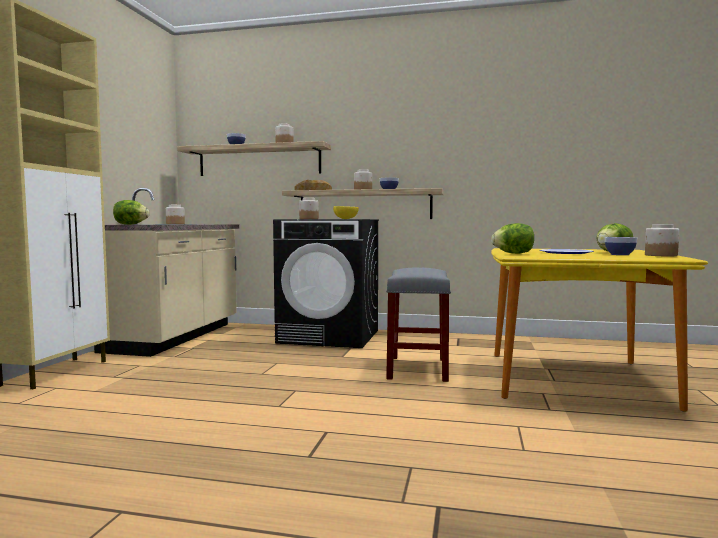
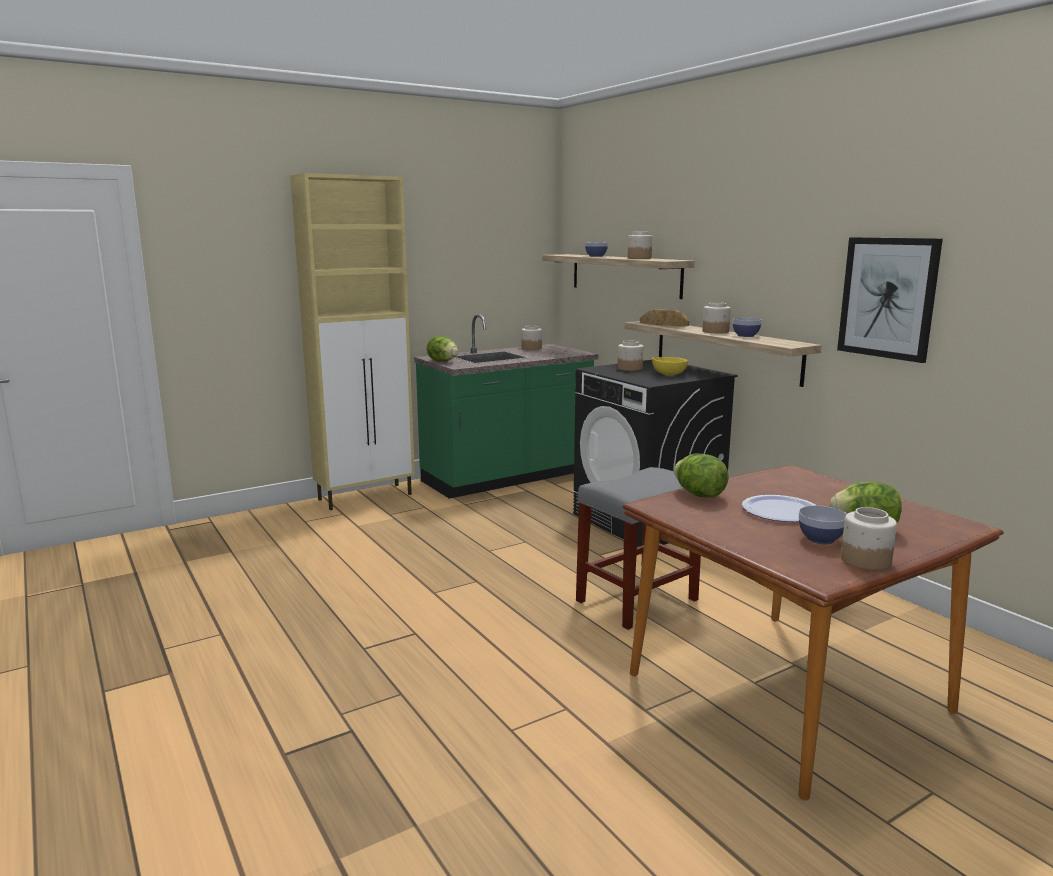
camera: 45 degrees right, 10 degrees up
beige counter [94,188,239,357] -> green counter [414,314,598,499]
yellow dining table [491,248,708,412] -> brown dining table [622,465,1004,800]
none -> picture [837,237,943,363]

